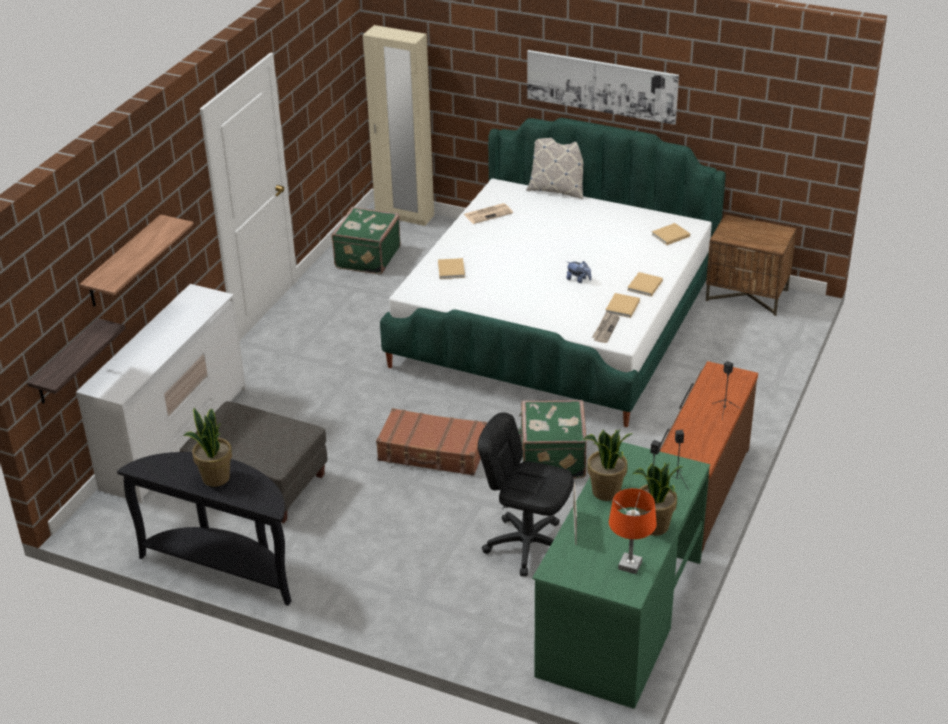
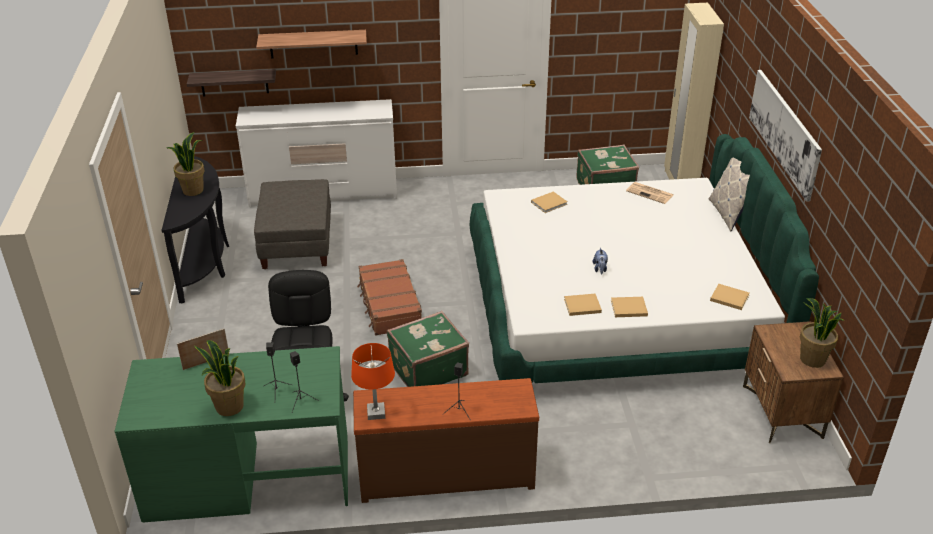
camera: 60 degrees right, 0 degrees up
potted plant [583,430,632,501] -> potted plant moved to [800,298,844,368]
newspaper [592,311,620,343] -> none
orange table lamp [609,488,656,574] -> orange table lamp moved to [351,343,395,420]

